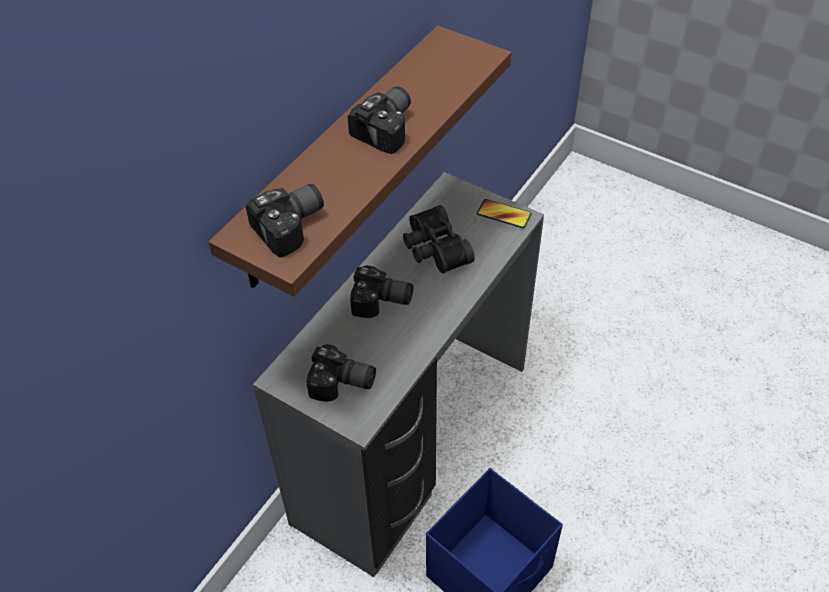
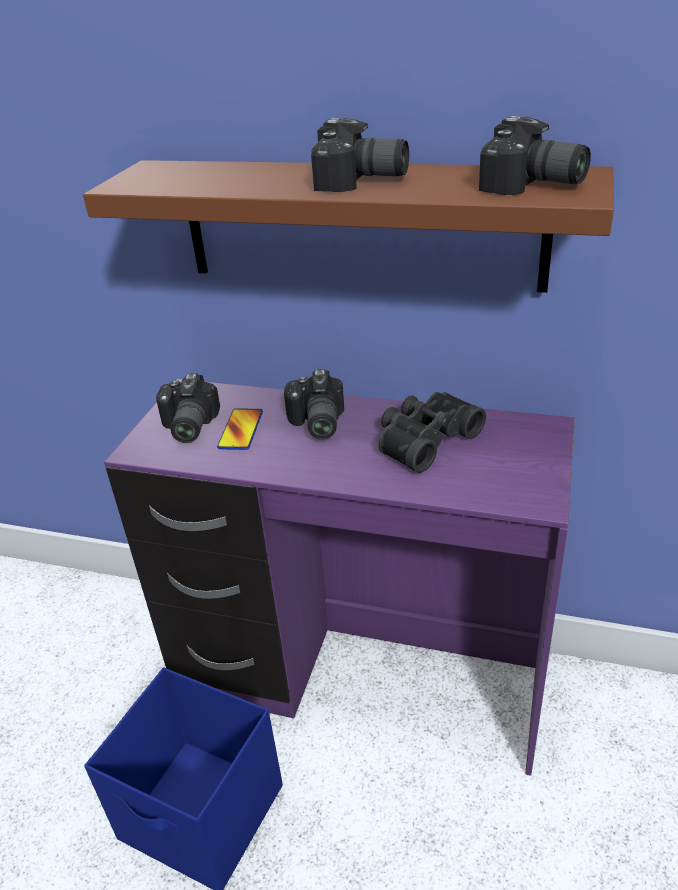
camera: 75 degrees right, 15 degrees down
camera [246,184,324,258] -> camera moved to [479,116,591,195]
grey desk [253,172,544,577] -> purple desk [104,379,575,776]
phone [477,199,532,228] -> phone moved to [217,408,263,450]

